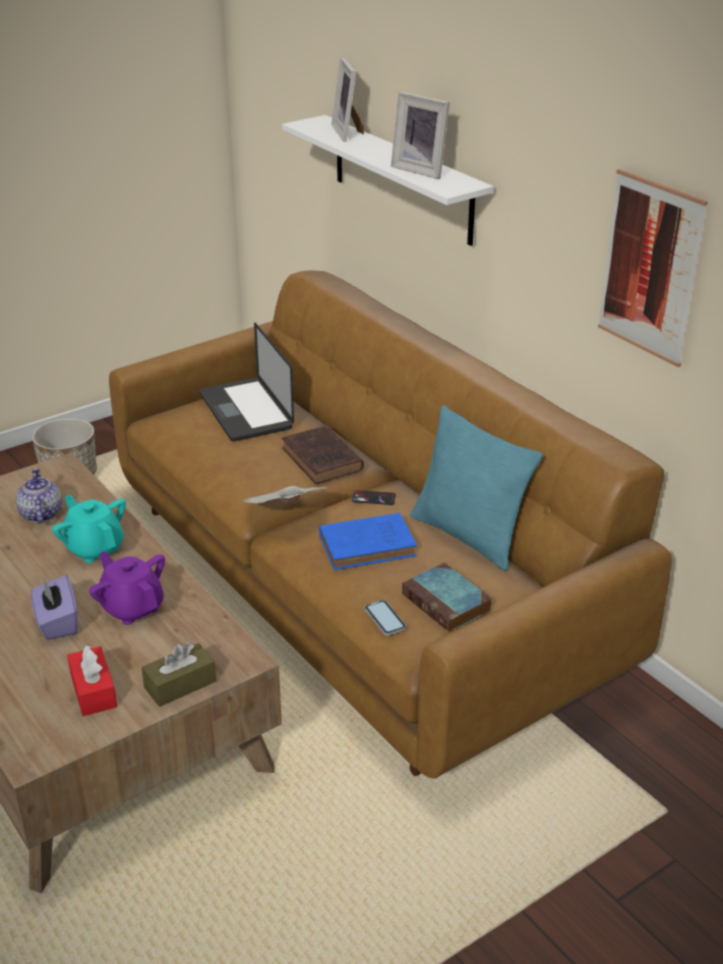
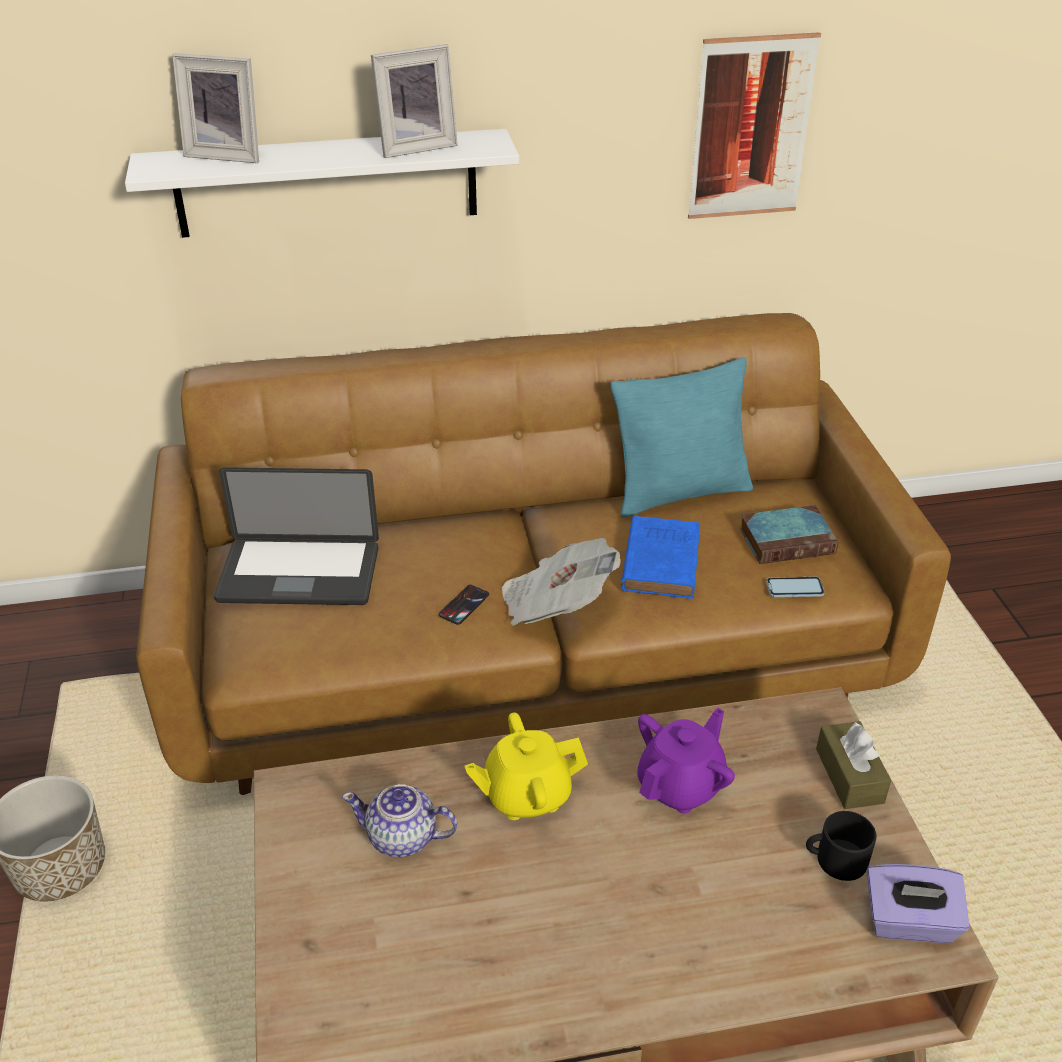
camera: 65 degrees left, 5 degrees up
purple tissue box [31,575,78,640] -> purple tissue box moved to [867,864,969,943]
turquoise teapot [52,495,126,563] -> yellow teapot [464,712,588,820]
red tissue box [67,644,117,716] -> black mug [806,811,876,881]
purple teapot [89,551,165,625] -> purple teapot turned 150 degrees clockwise [637,708,735,814]
brown book [282,425,364,484] -> none
phone [352,490,396,505] -> phone moved to [439,585,489,625]

